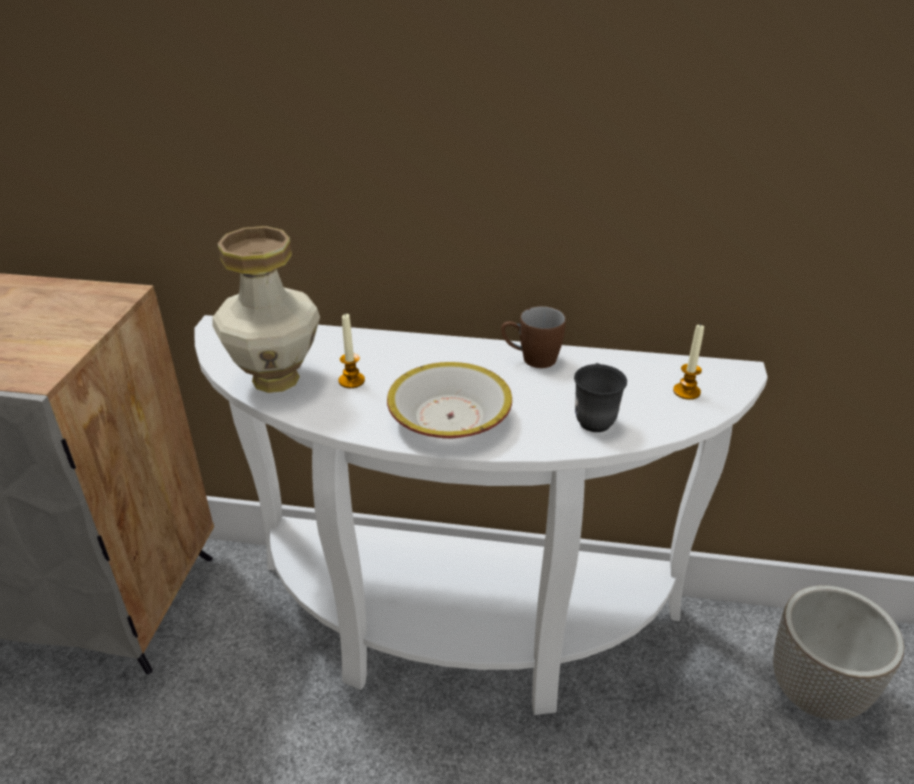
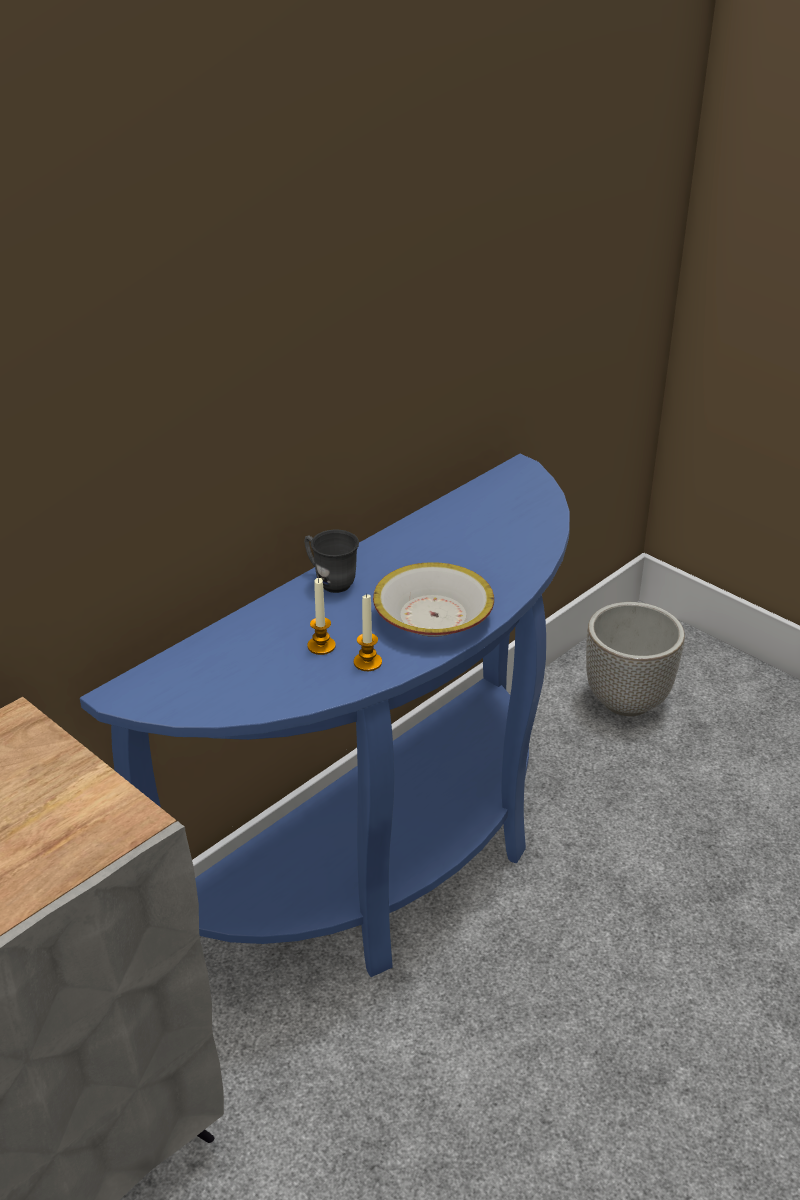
camera: 55 degrees left, 0 degrees up
white console table [194,315,768,715] -> blue console table [80,454,570,977]
vase [212,226,320,393] -> none
brown mug [501,306,566,368] -> none
grey mug [574,363,627,432] -> grey mug moved to [304,530,359,593]
candle [673,324,704,400] -> candle moved to [354,594,382,671]

